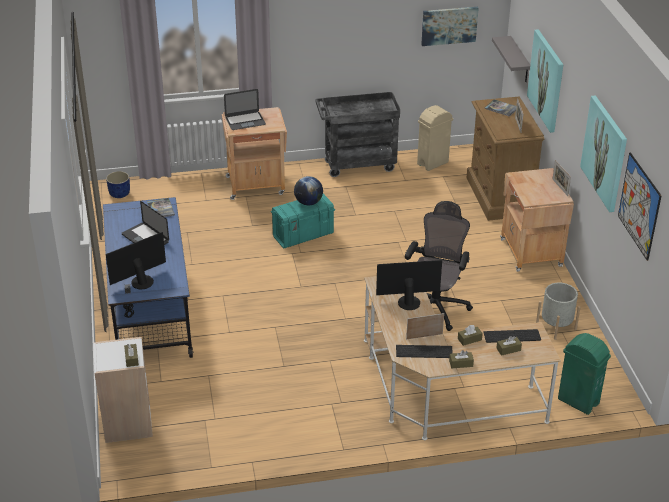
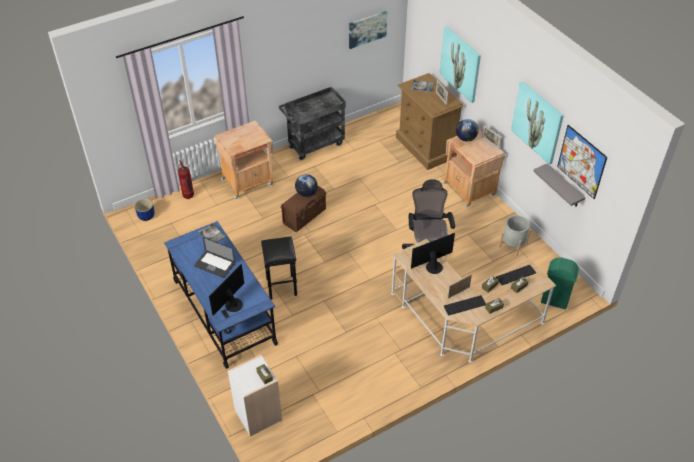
camera: 20 degrees left, 10 degrees up
laptop [224,89,266,130] -> none
turquoise storage box [271,194,335,249] -> brown storage box [280,186,327,232]
beige trash can [417,105,453,171] -> none
grey shelf [492,36,530,82] -> grey shelf moved to [533,163,585,207]
none -> fire extinguisher [178,160,194,199]
none -> black stool [261,237,297,300]
none -> globe [456,119,478,141]

